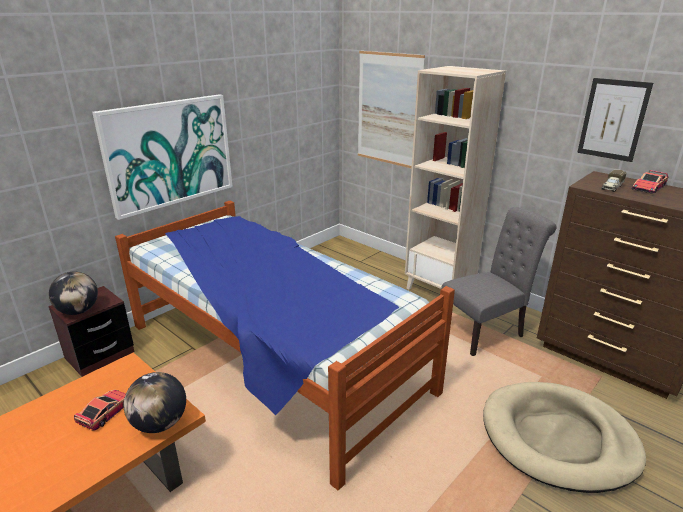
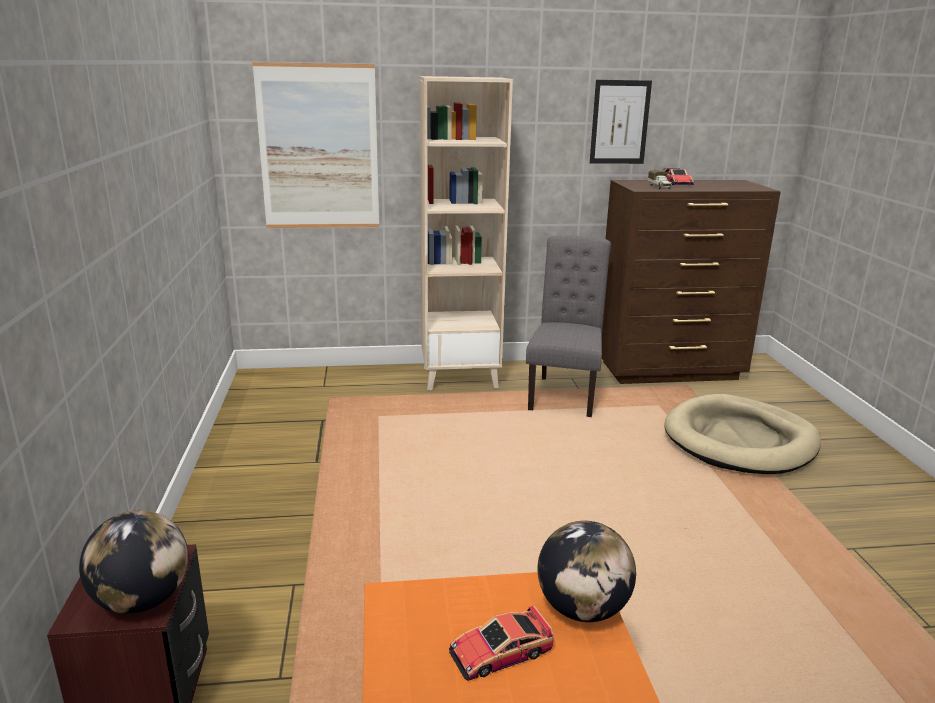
camera: 50 degrees left, 5 degrees down
toy car [74,390,126,431] -> toy car turned 90 degrees counterclockwise [449,606,554,681]
picture [92,94,233,220] -> none
bed [115,201,455,490] -> none

